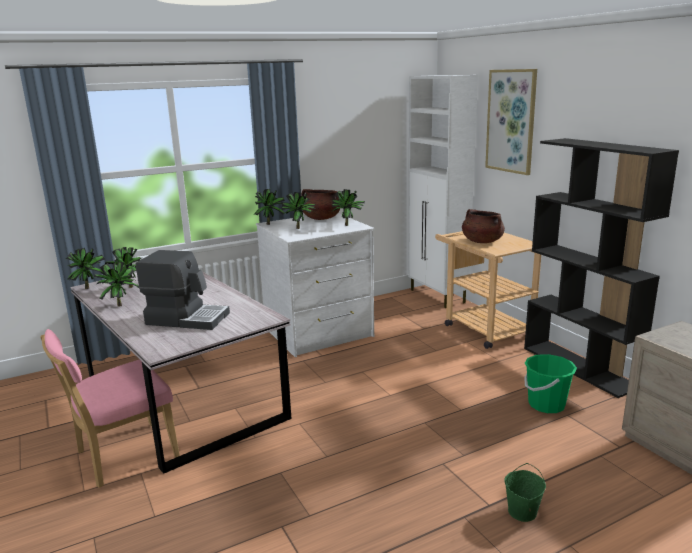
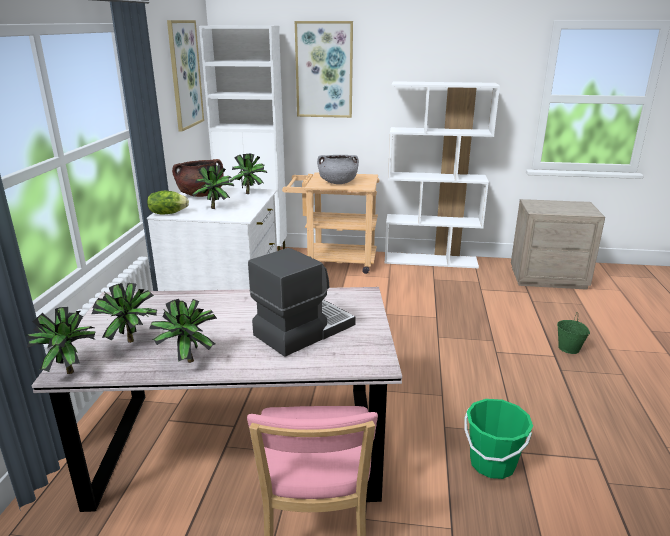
camera: 55 degrees left, 5 degrees up
potted plant [254,189,285,225] -> lettuce [147,191,189,215]
brown cooking pot [462,209,505,243] -> grey cooking pot [317,155,359,184]
black bookcase [524,138,679,398] -> white bookcase [385,81,500,268]
green bucket [524,354,577,413] -> green bucket moved to [464,399,533,479]
none -> picture [167,20,204,132]

